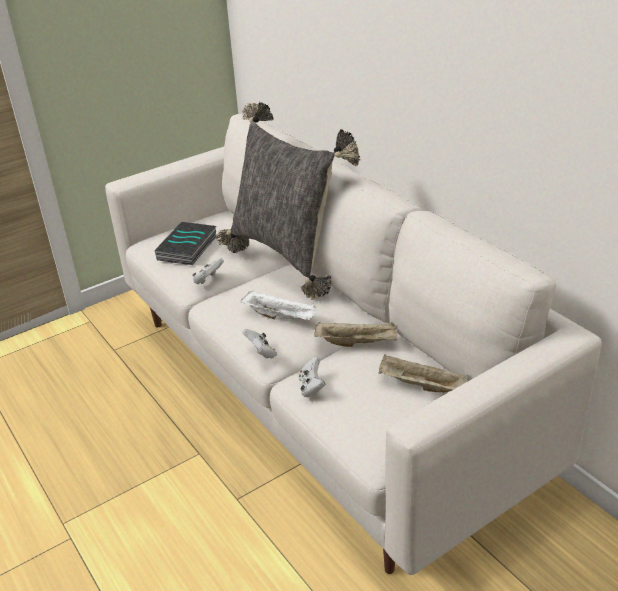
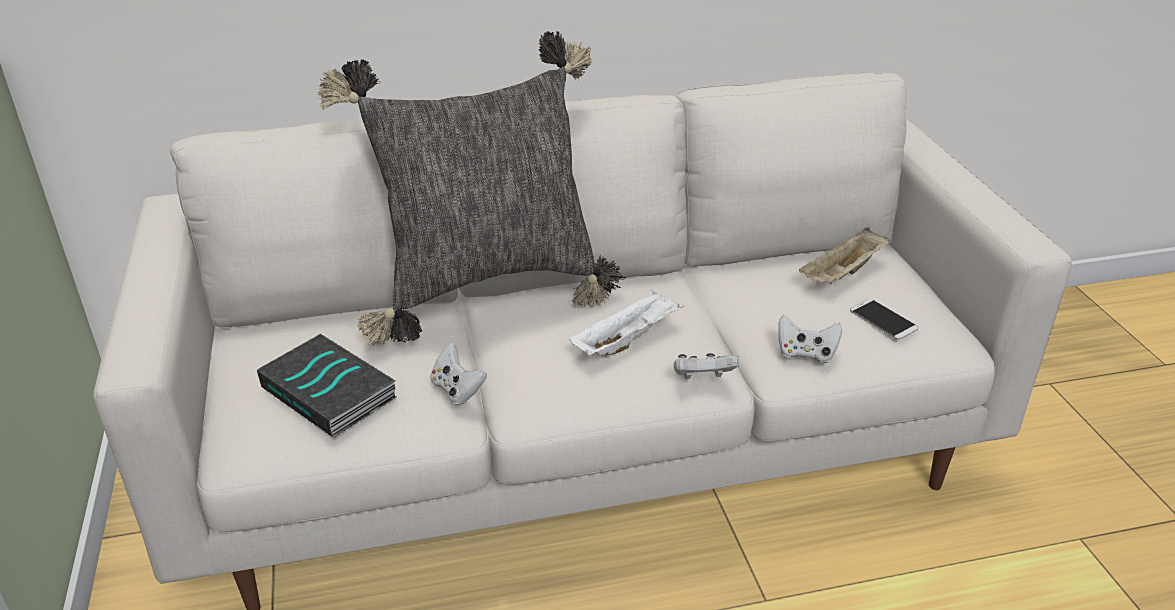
camera: 70 degrees left, 0 degrees up
beige tray [314,322,397,347] -> none
none -> phone [850,299,919,340]

